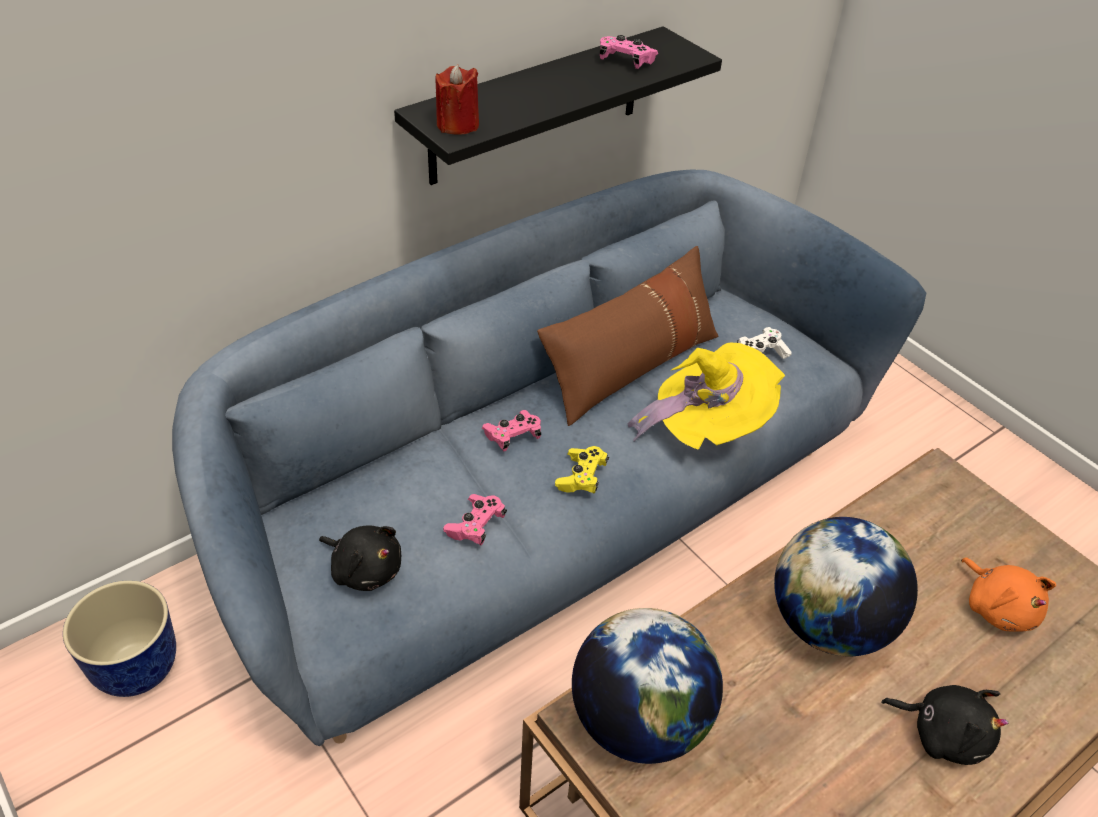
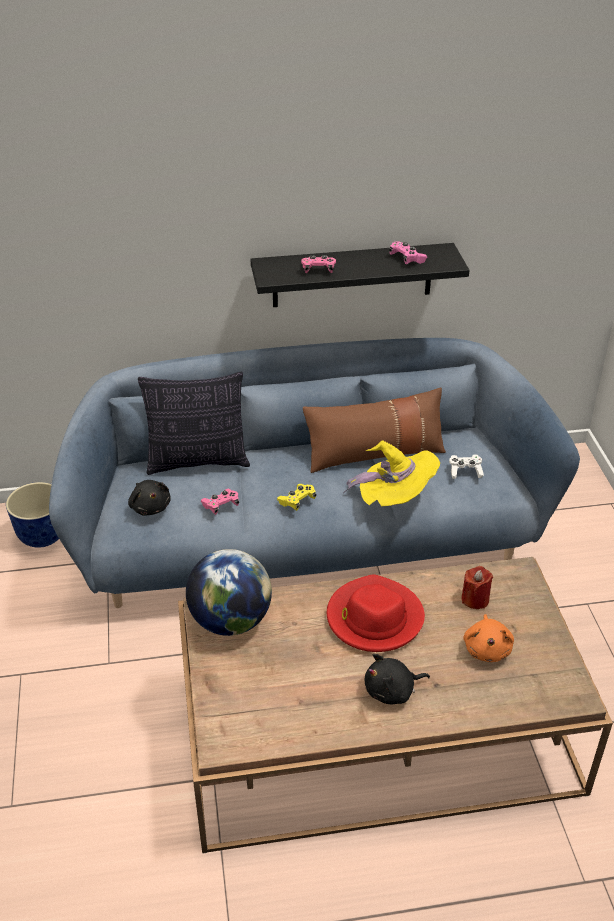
camera: 30 degrees right, 5 degrees down
red candle [435,64,479,135] -> red candle moved to [462,566,493,609]
pink game controller [482,410,541,452] -> pink game controller moved to [301,255,336,273]
globe [774,517,918,656] -> red hat [327,574,425,652]
black plush toy [881,685,1009,765] -> black plush toy turned 105 degrees clockwise [365,654,430,704]
none -> pillow [138,372,250,475]

